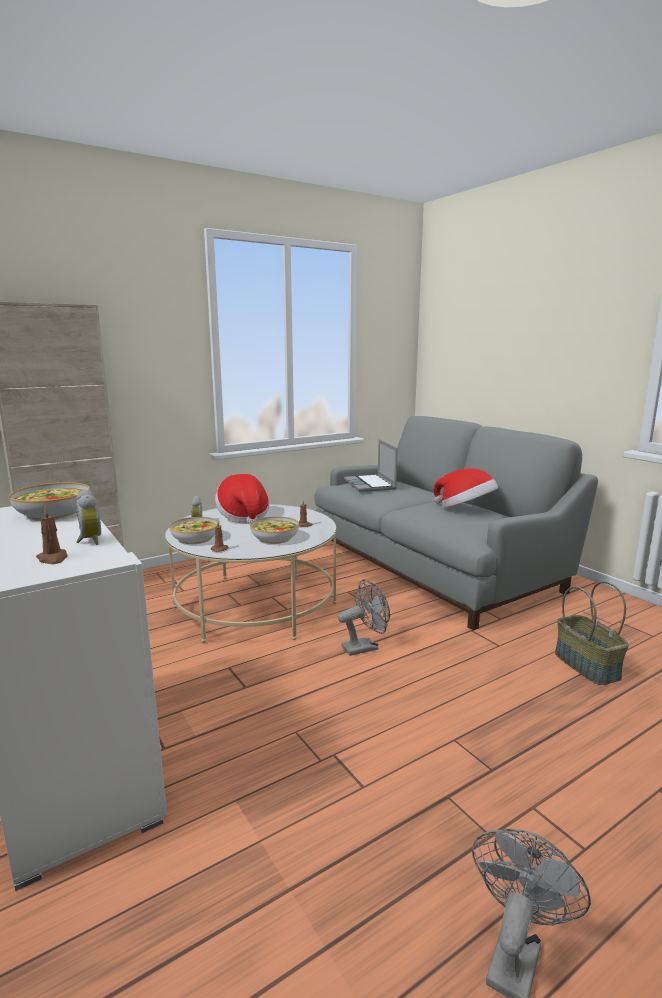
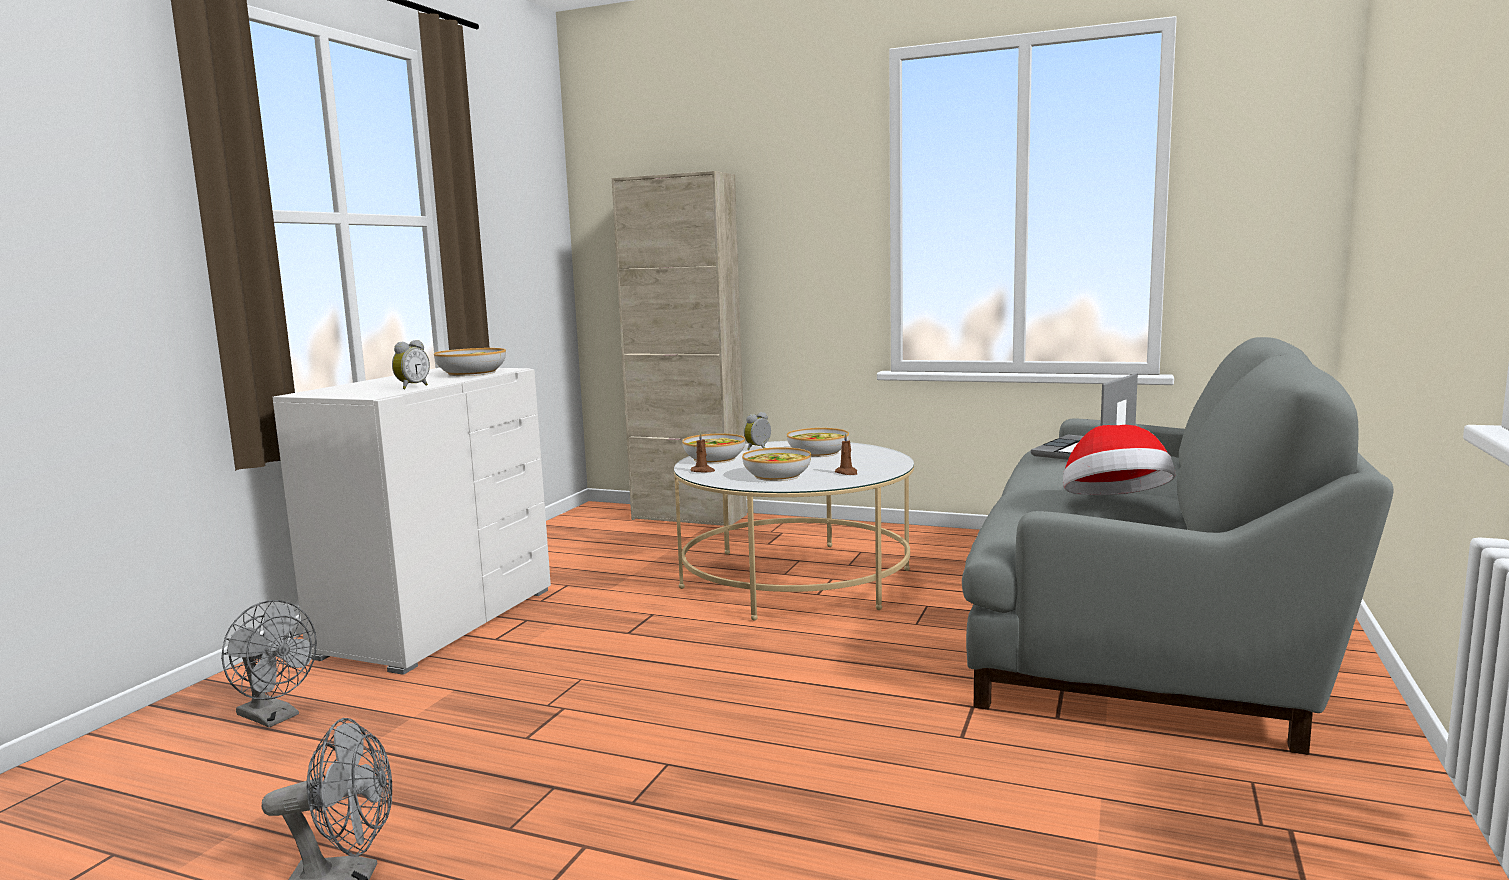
camera: 55 degrees right, 5 degrees down
brown candle [36,506,67,564] -> none
hat [215,474,269,525] -> bowl [787,428,849,457]
grey fan [338,579,390,656] -> grey fan moved to [221,600,317,727]
basket [555,581,629,685] -> none

